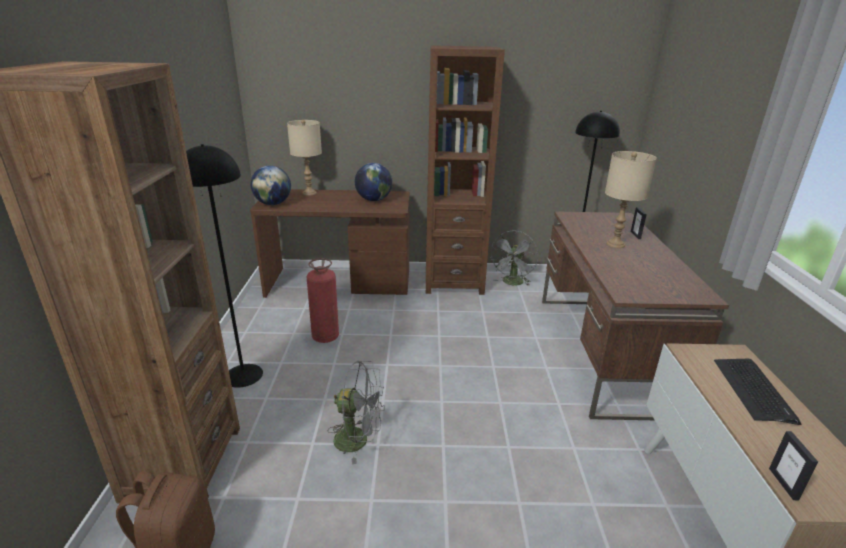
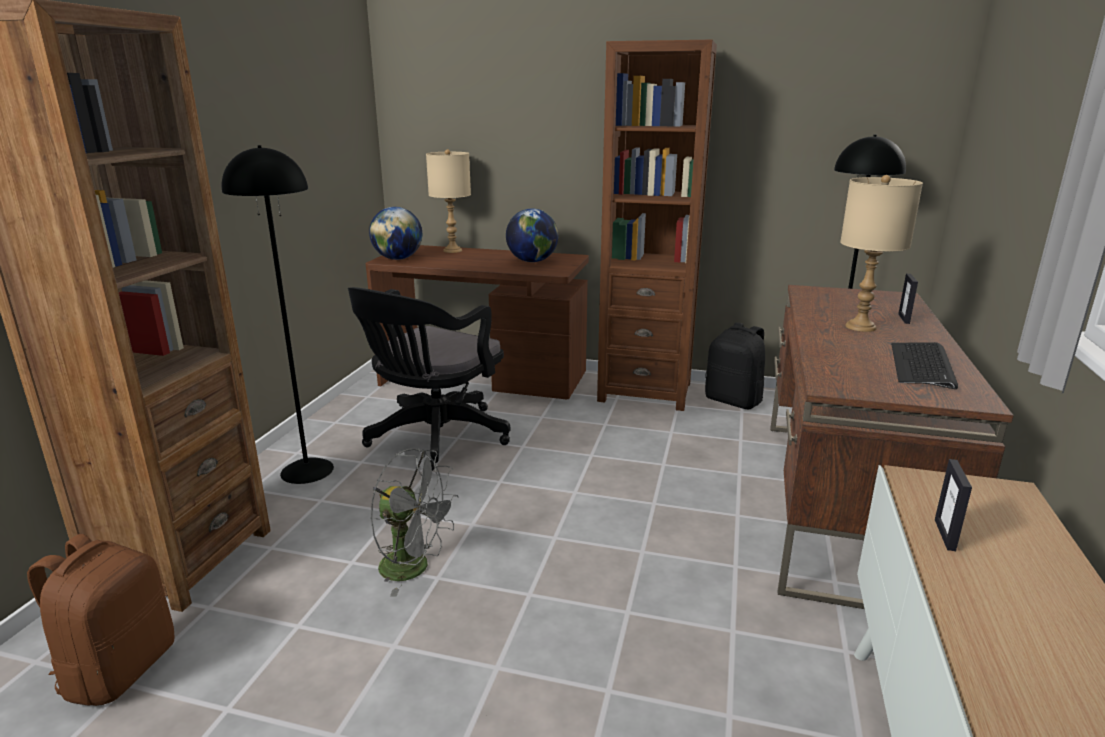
camera: 15 degrees right, 5 degrees down
fire extinguisher [307,258,339,343] -> black office chair [348,287,510,471]
grey fan [490,231,538,286] -> black backpack [705,322,765,409]
keyboard [714,359,801,425] -> keyboard moved to [891,342,958,389]
picture frame [769,431,818,500] -> picture frame moved to [935,459,972,551]

